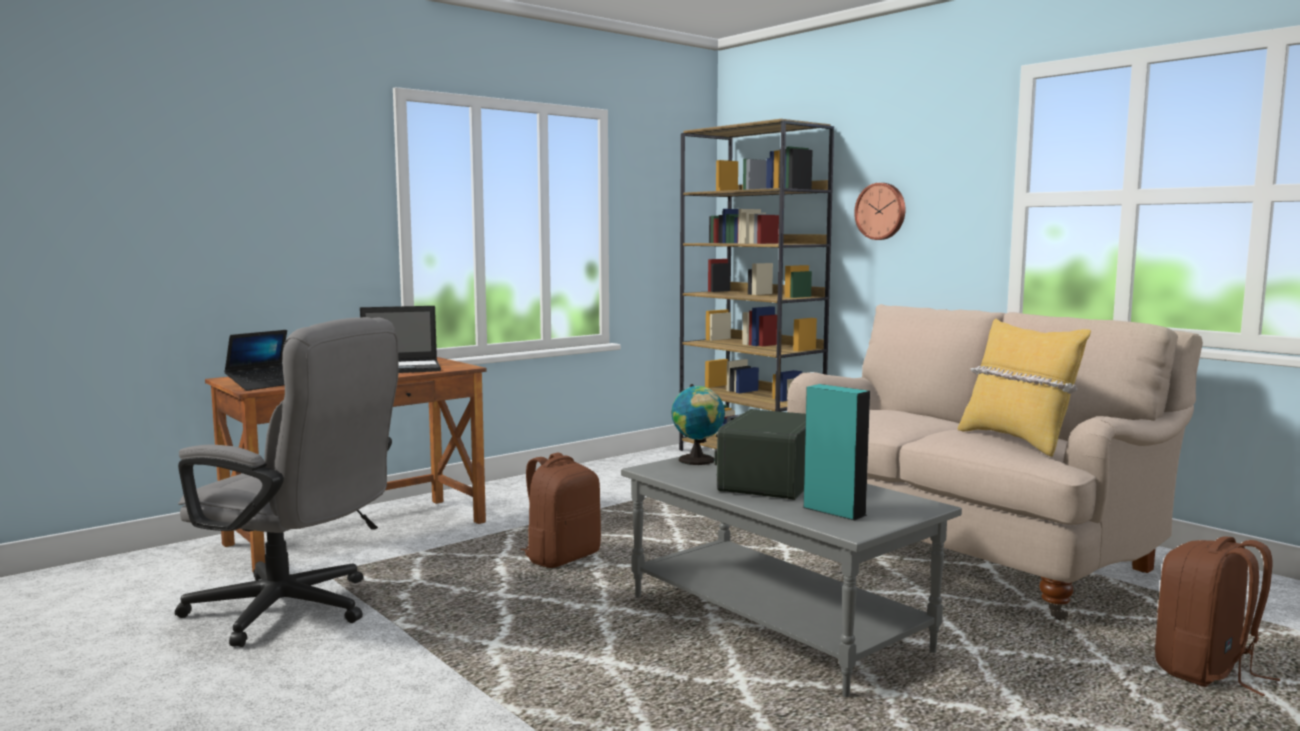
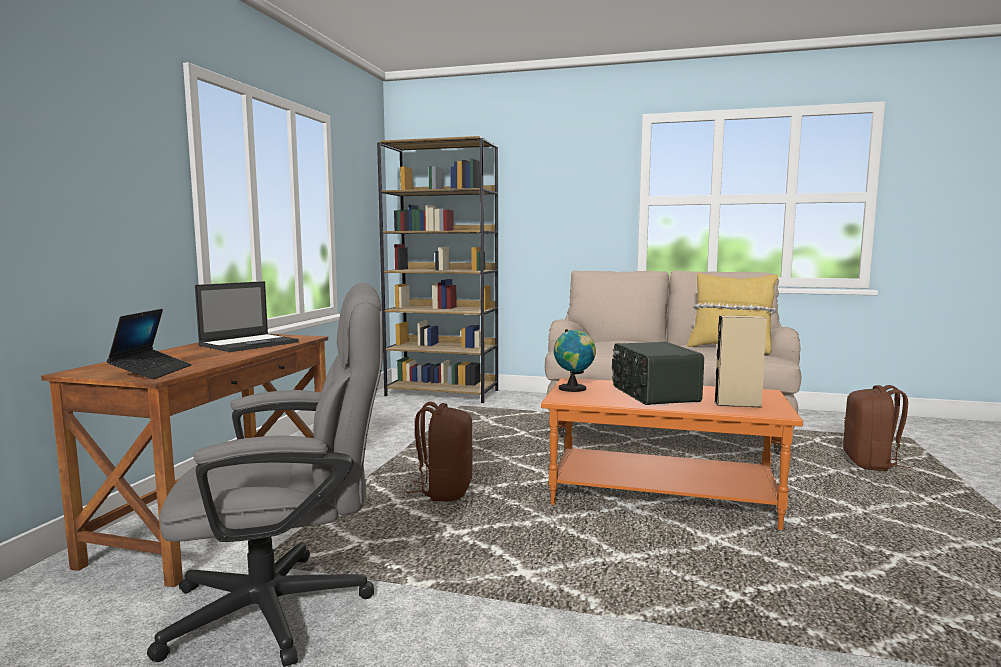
camera: 35 degrees left, 0 degrees up
grey coffee table [621,449,962,697] -> orange coffee table [541,378,803,530]
turquoise speaker [803,384,870,521] -> beige speaker [714,315,767,408]
wall clock [854,183,905,240] -> none

